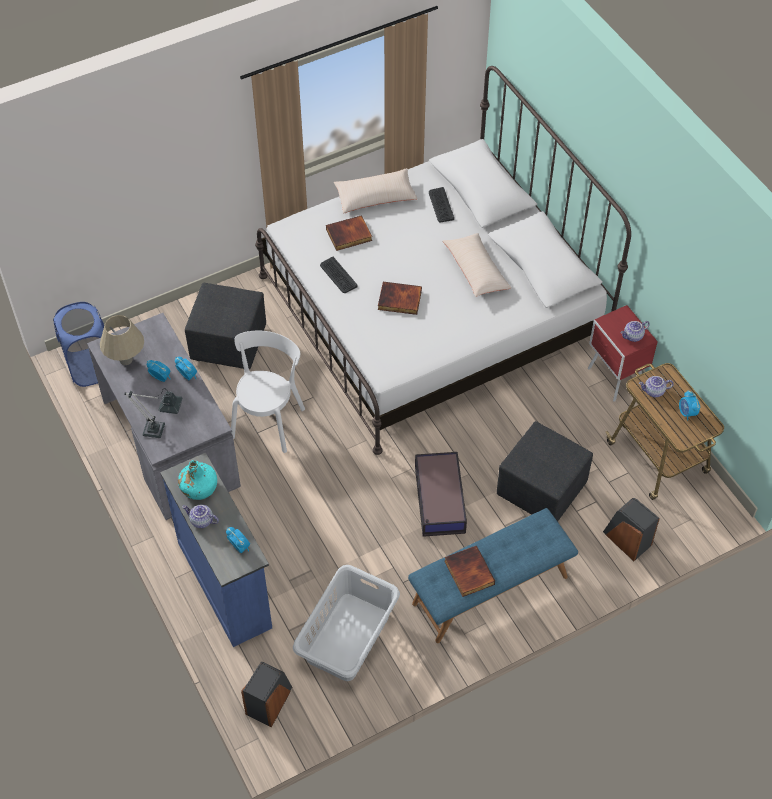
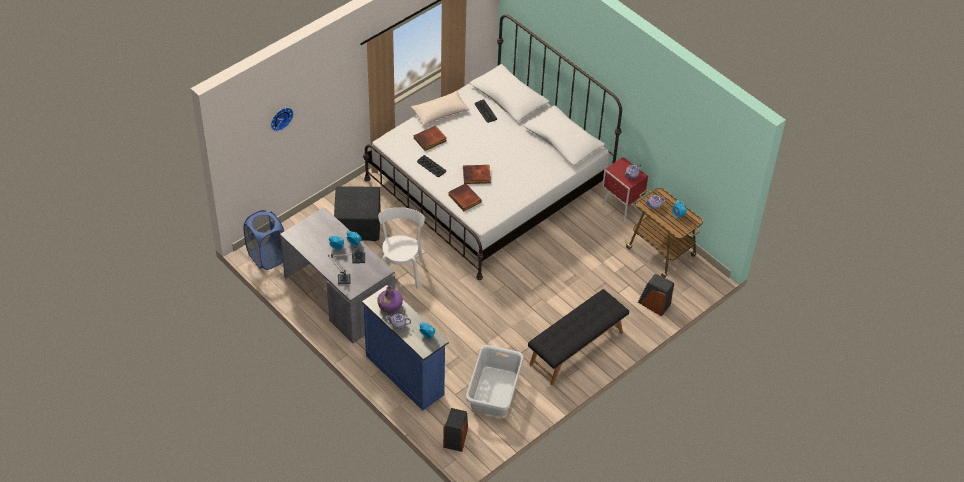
camera: 15 degrees left, 5 degrees down
beige table lamp [100,315,144,365] -> none
turquoise bottle [178,460,217,500] -> purple bottle [377,286,403,313]
blue bench [408,508,578,643] -> black bench [528,289,629,385]
storage box [415,452,467,537] -> none
beige pillow [443,233,512,297] -> none
book [445,545,495,597] -> book moved to [449,183,481,211]
black ottoman [497,421,593,522] -> none
none -> wall clock [271,108,294,131]

